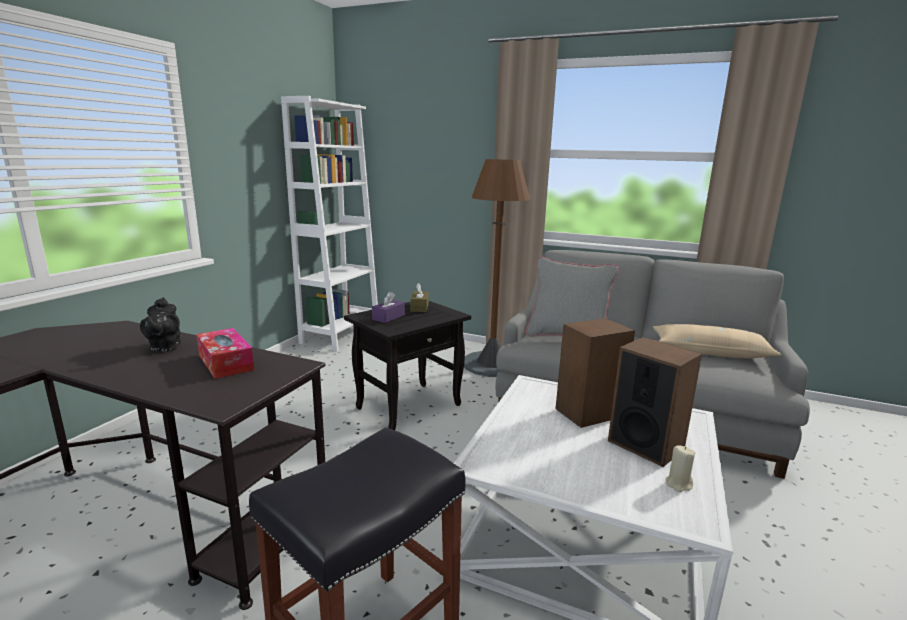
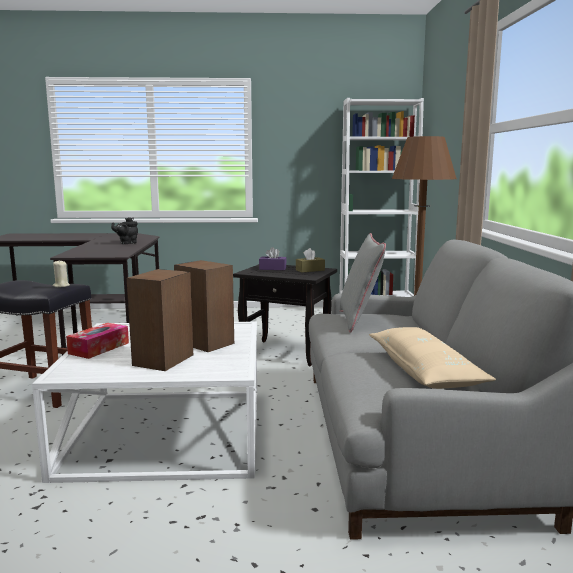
camera: 65 degrees right, 5 degrees down
tissue box [196,328,254,379] -> tissue box moved to [66,323,129,359]
beige candle [666,445,695,492] -> beige candle moved to [53,260,70,287]

